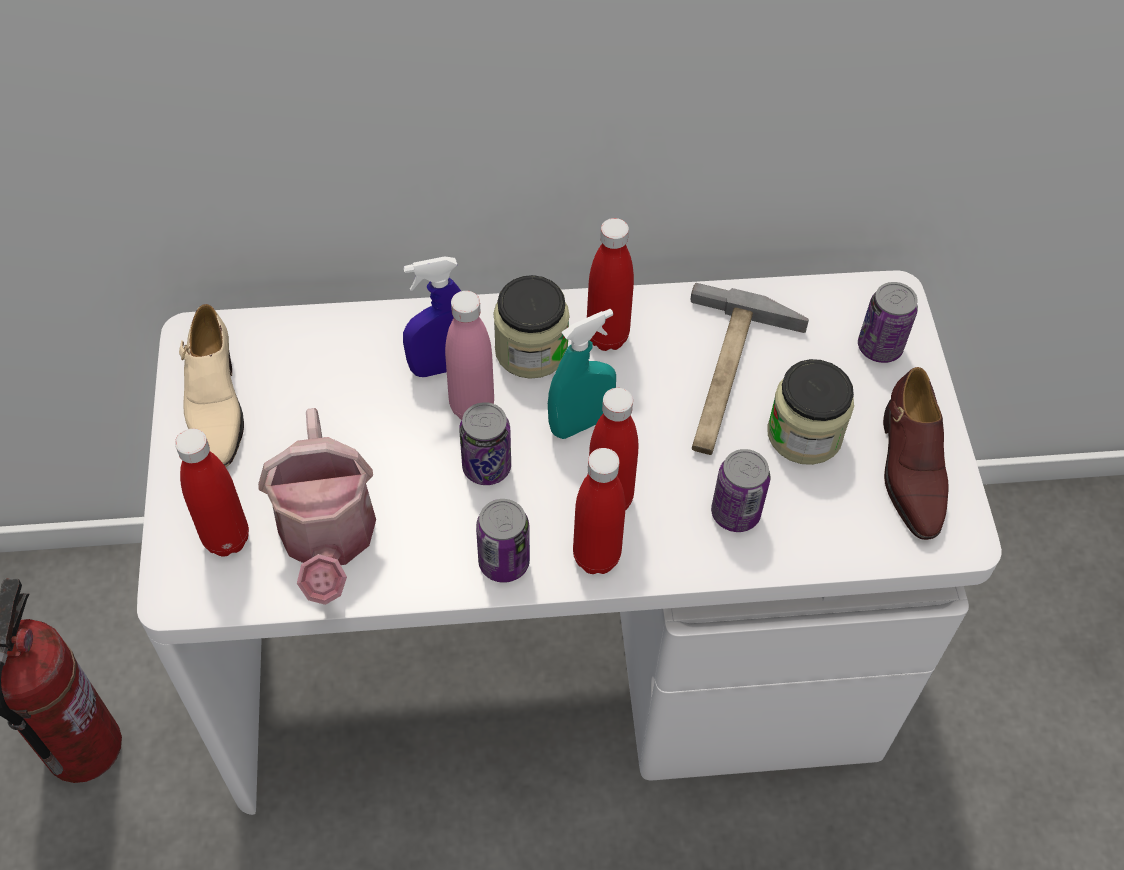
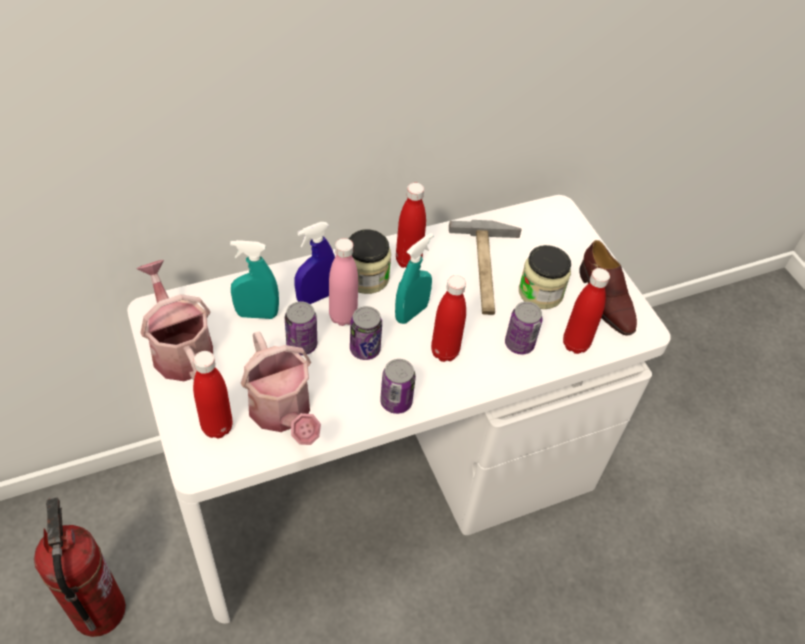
camera: 20 degrees left, 5 degrees down
beige shoe [179,304,244,467] -> watering can [137,260,213,381]
red bottle [573,448,626,574] -> red bottle moved to [563,268,610,354]
can [858,282,918,363] -> can moved to [285,301,317,355]
none -> turquoise spray bottle [230,240,279,319]

